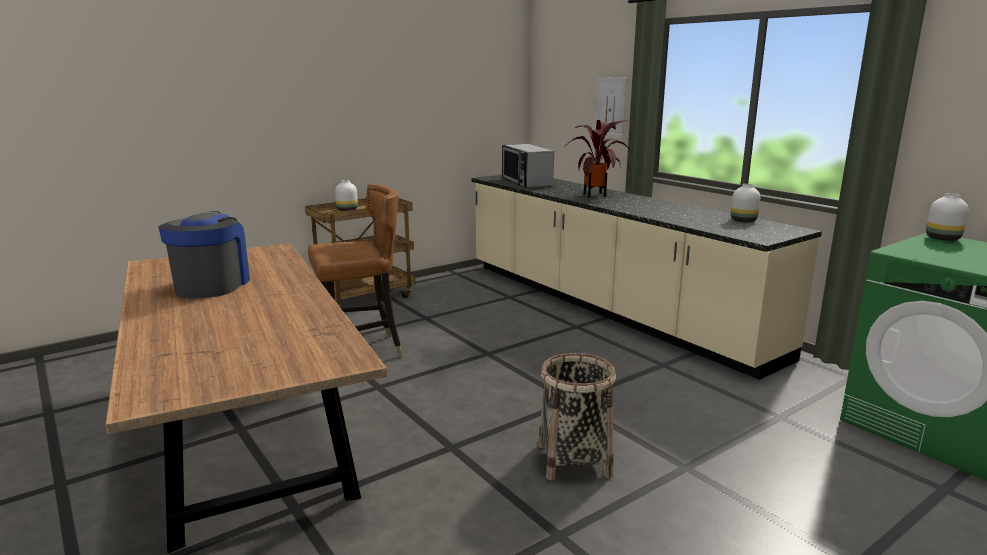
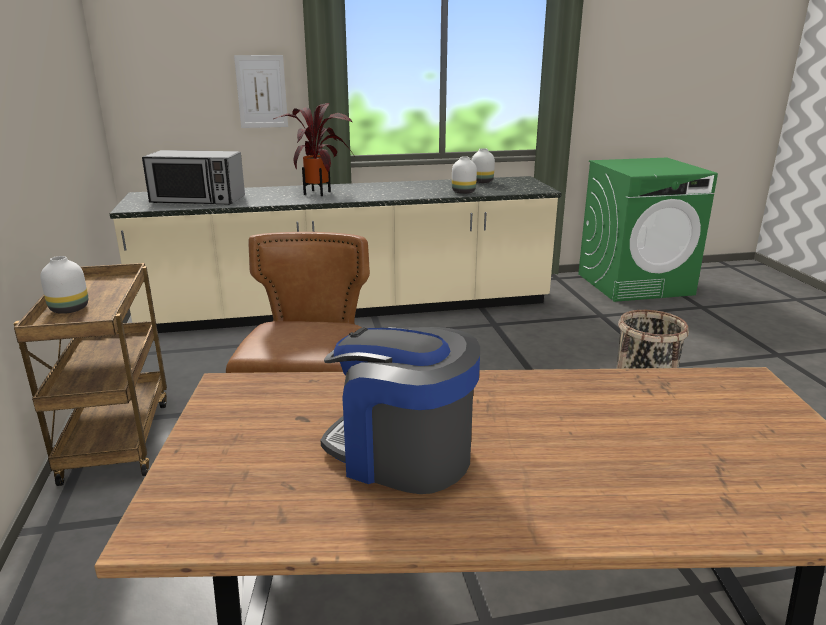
camera: 65 degrees left, 5 degrees up
white vase [926,193,969,241] -> white vase moved to [452,156,477,194]

